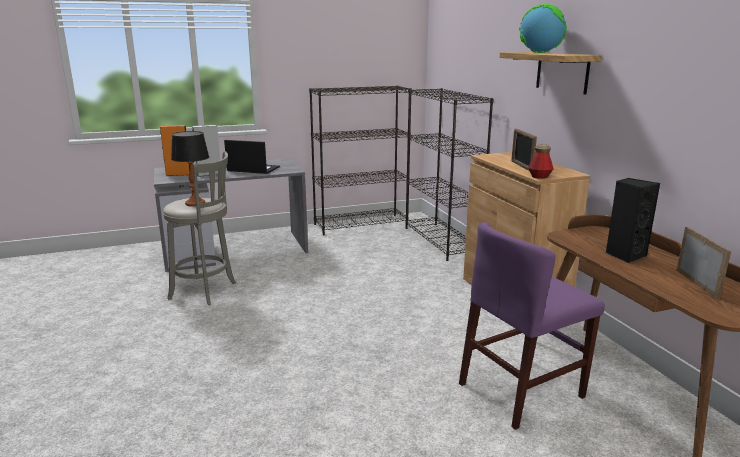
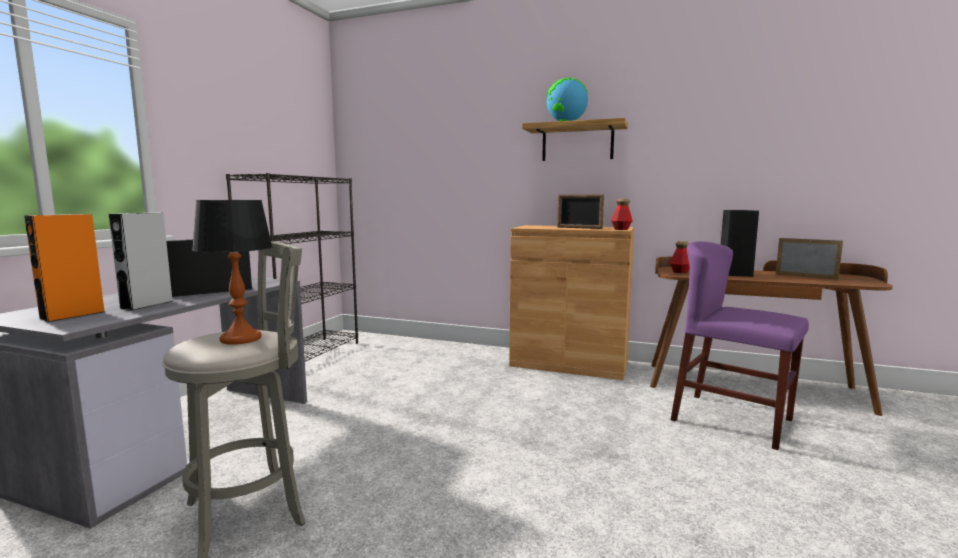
camera: 50 degrees left, 10 degrees down
black bookcase [405,88,494,261] -> none
purple chair [459,222,605,430] -> purple chair turned 120 degrees clockwise [671,241,809,450]
none -> bottle [670,241,690,273]

